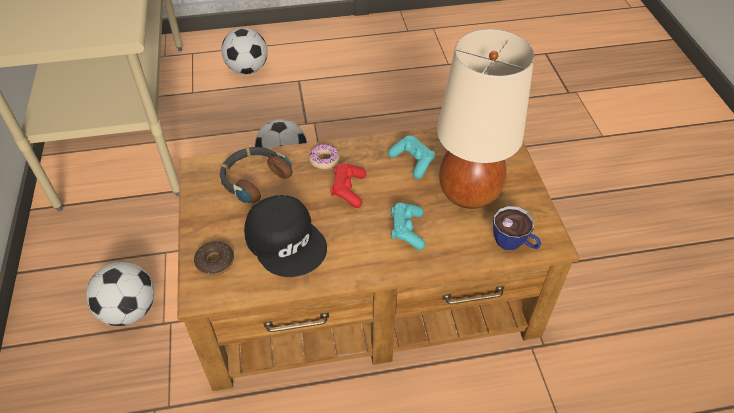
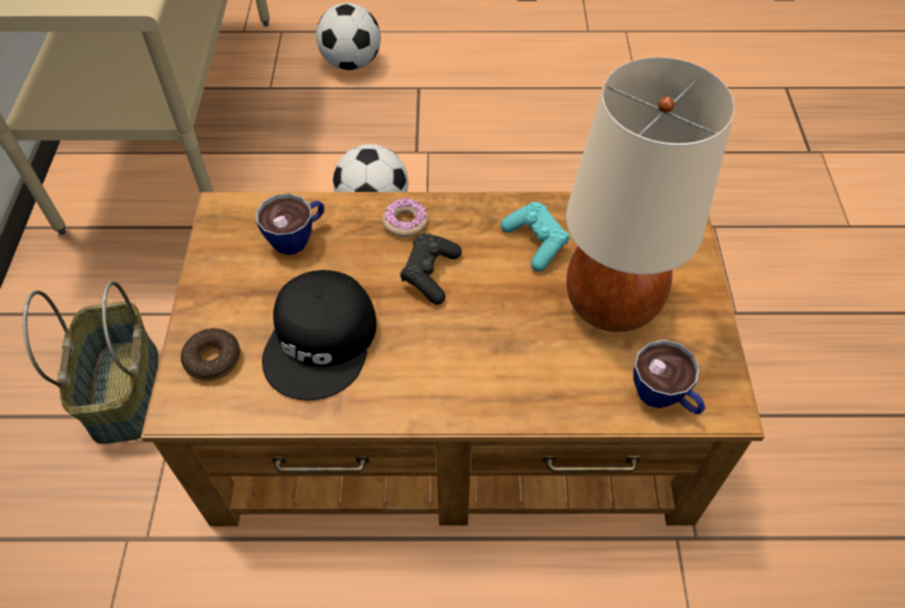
camera: 10 degrees right, 5 degrees up
football [86,262,154,326] -> basket [23,281,158,444]
headphones [219,147,293,203] -> cup [256,193,324,255]
black cap [244,195,327,277] -> black cap turned 45 degrees clockwise [262,270,377,401]
red game controller [330,163,366,208] -> black game controller [400,233,462,305]
turquoise game controller [391,203,425,250] -> none

